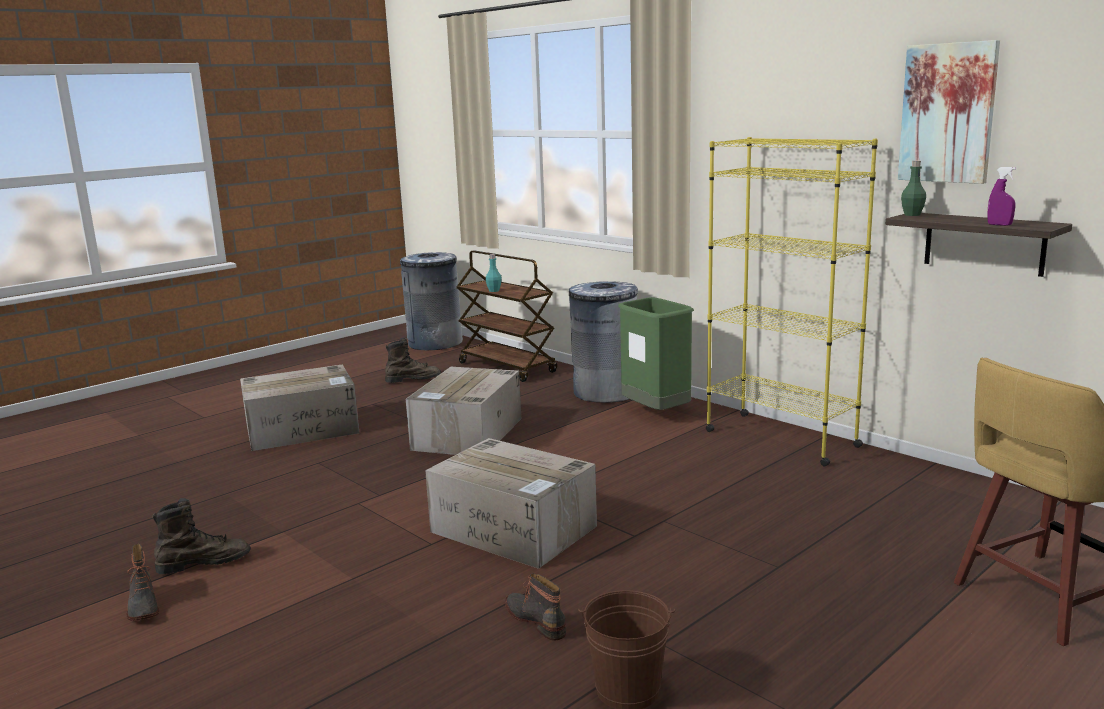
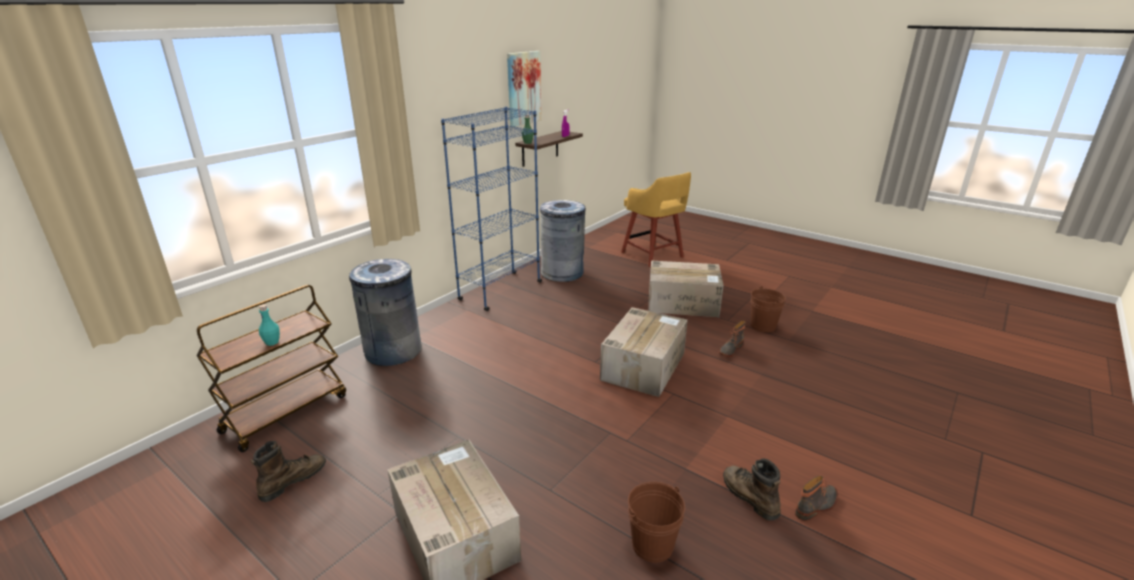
camera: 100 degrees left, 10 degrees up
brown boot [385,338,441,383] -> brown boot turned 60 degrees clockwise [251,441,326,502]
grey trash can [400,252,463,350] -> grey trash can moved to [540,200,586,282]
cardboard box [406,367,521,455] -> cardboard box moved to [648,260,724,317]
green trash can [618,297,694,410] -> none
yellow bookcase [706,137,878,467] -> blue bookcase [441,107,542,311]
none -> brown bucket [628,482,685,563]

